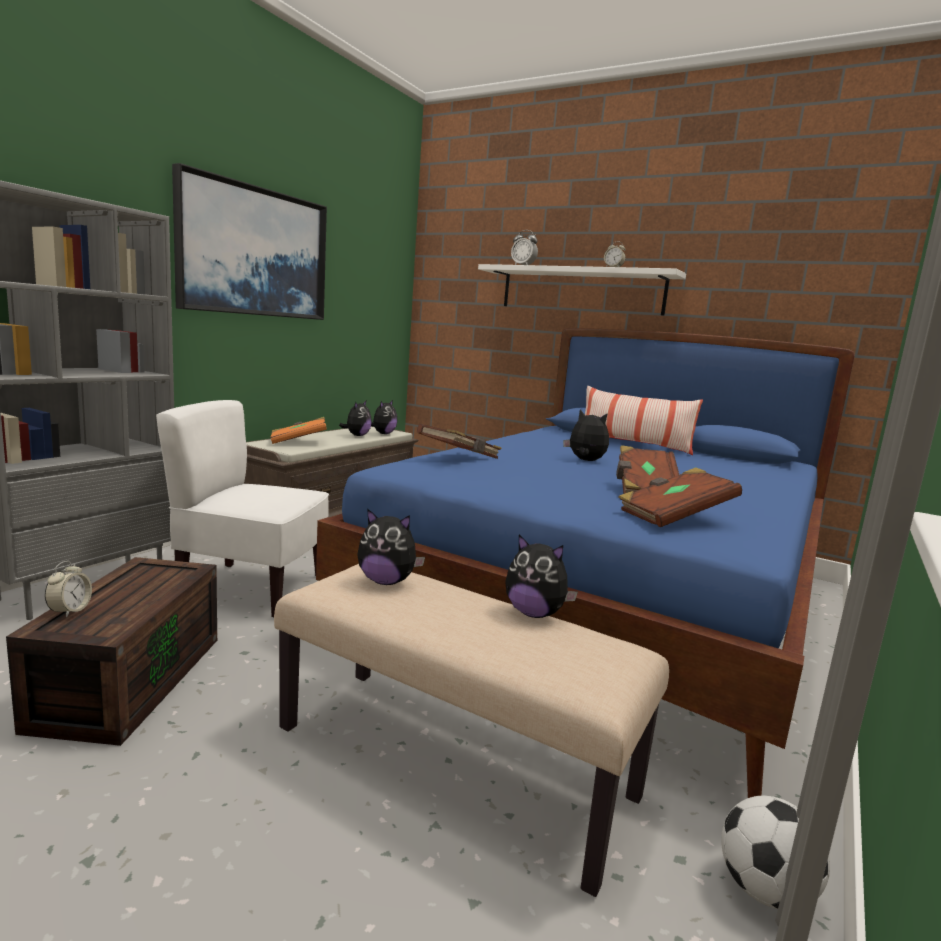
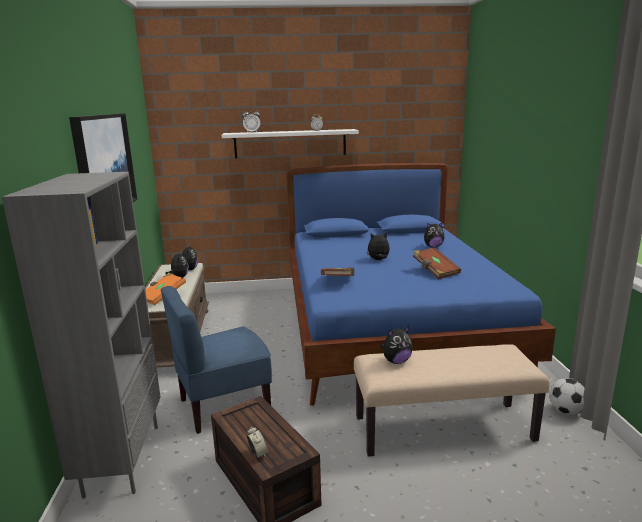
camera: 35 degrees left, 5 degrees up
white chair [156,400,329,618] -> blue chair [161,286,272,434]
plush toy [505,534,578,618] -> plush toy moved to [424,223,444,248]
pillow [585,386,703,455] -> none
brown book [618,467,742,527] -> none

